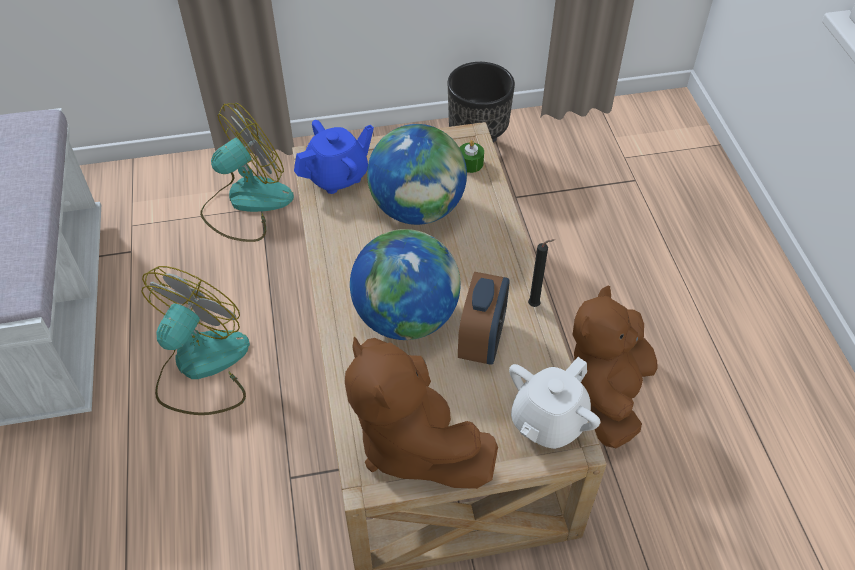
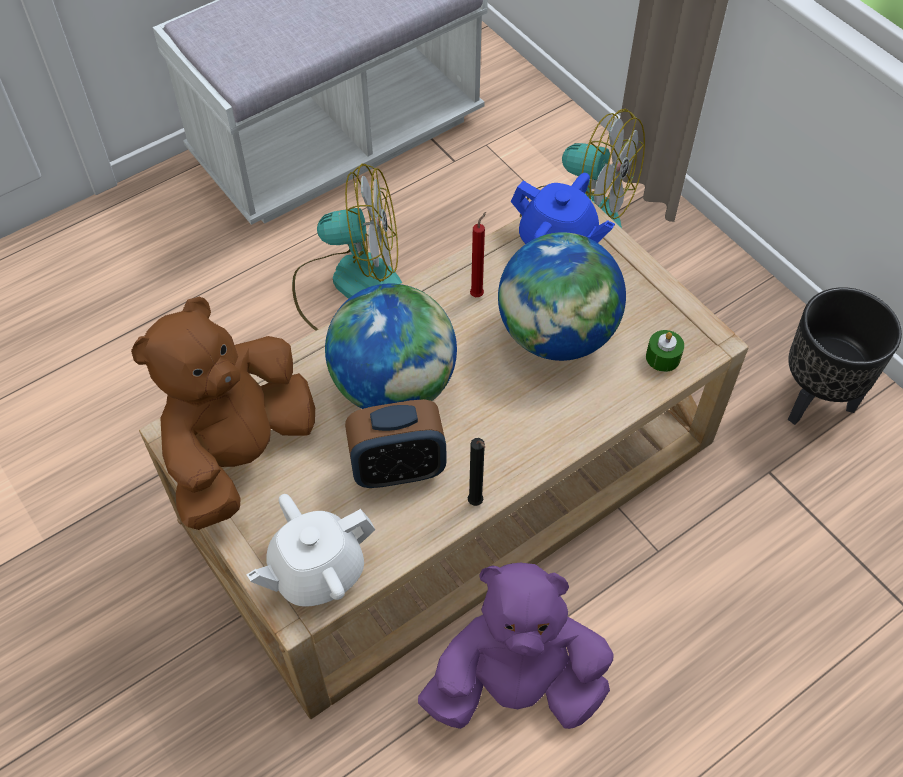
camera: 65 degrees right, 5 degrees up
white teapot [509,357,600,449] -> white teapot turned 45 degrees counterclockwise [247,494,375,607]
brown plush toy [572,285,658,448] -> purple plush toy [418,563,613,729]
none -> red candle [470,212,486,297]

